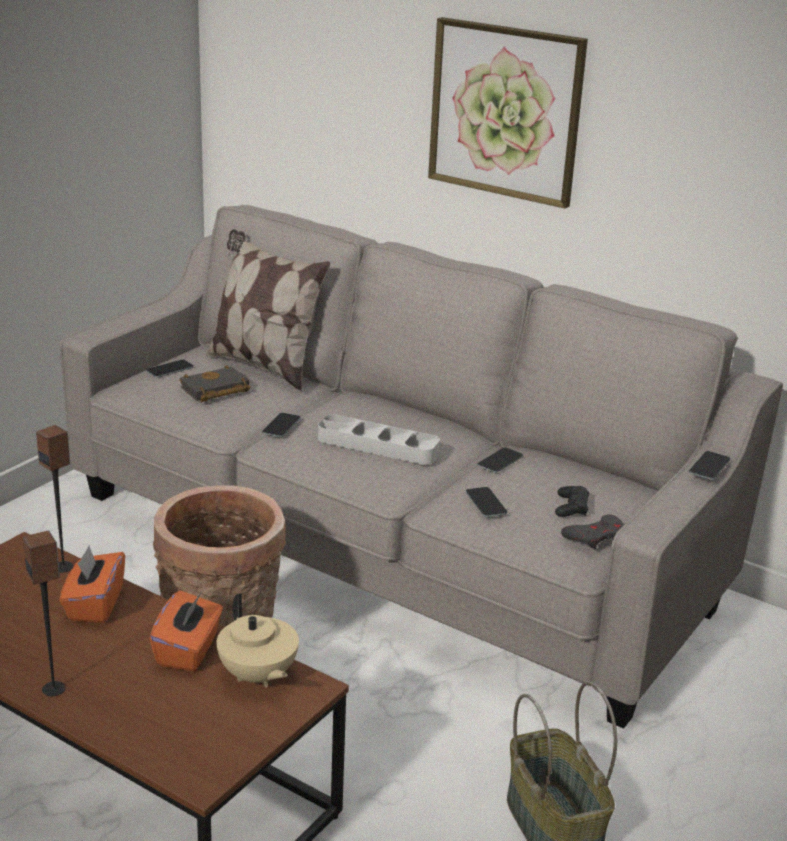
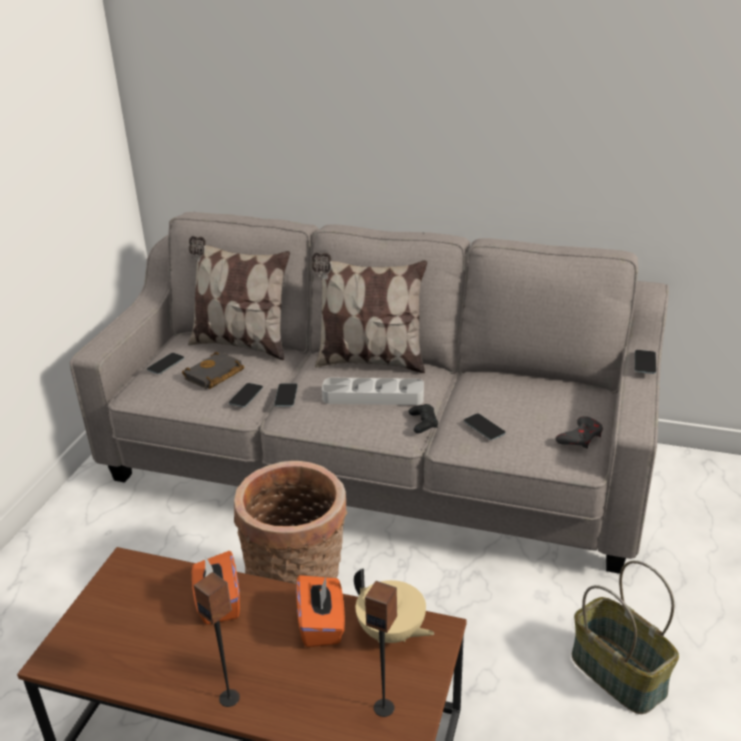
camera: 15 degrees left, 5 degrees up
speaker [36,425,74,573] -> speaker moved to [365,581,397,717]
picture [428,17,588,208] -> none
phone [477,447,523,473] -> phone moved to [229,383,263,407]
black game controller [555,486,590,517] -> black game controller moved to [409,404,438,433]
none -> pillow [312,252,427,373]

